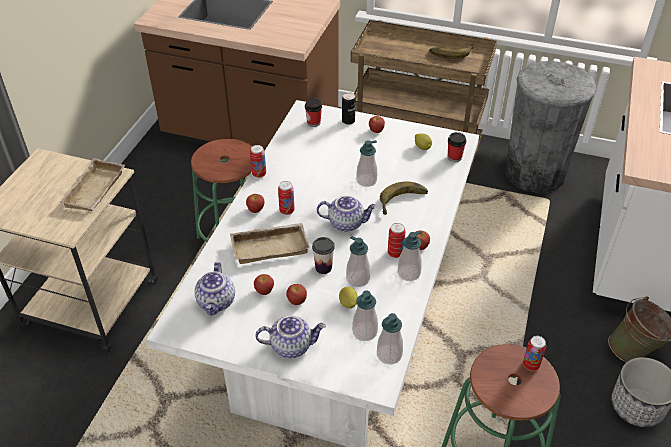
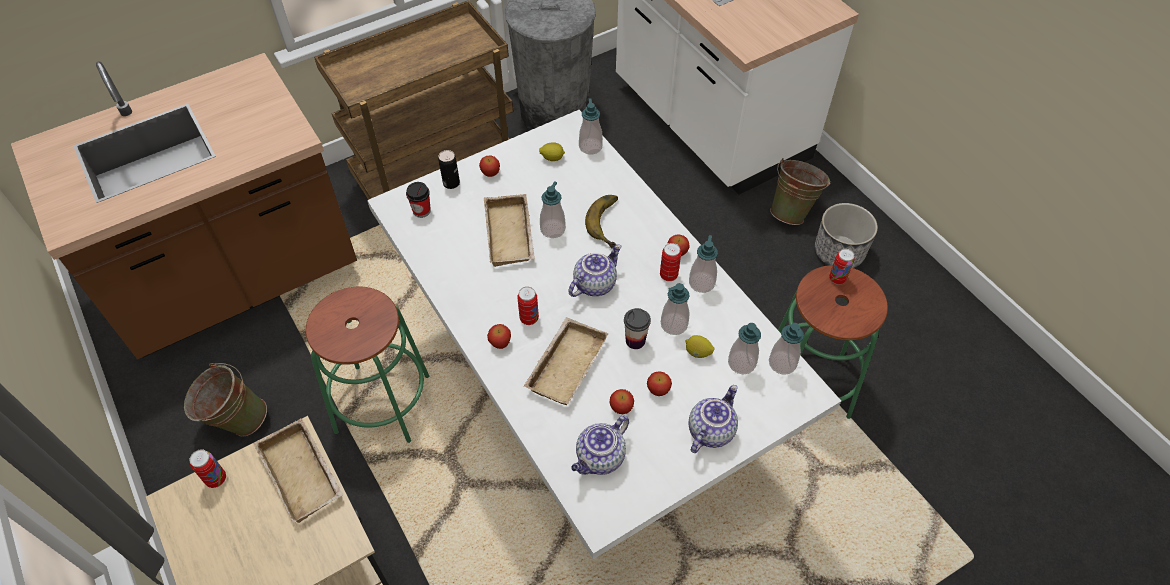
camera: 50 degrees left, 10 degrees up
teapot [194,262,235,316] -> teapot turned 90 degrees clockwise [571,416,629,475]
can [250,145,266,178] -> can moved to [189,449,226,488]
banana [429,44,474,59] -> none
cup [448,132,466,162] -> soap dispenser [579,98,603,155]
none -> green bucket [184,363,267,437]
none -> beige tray [484,194,535,267]

